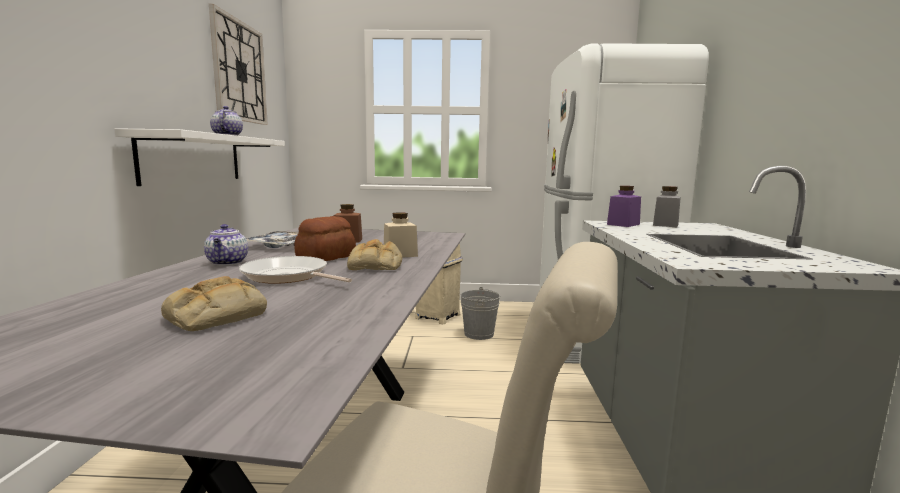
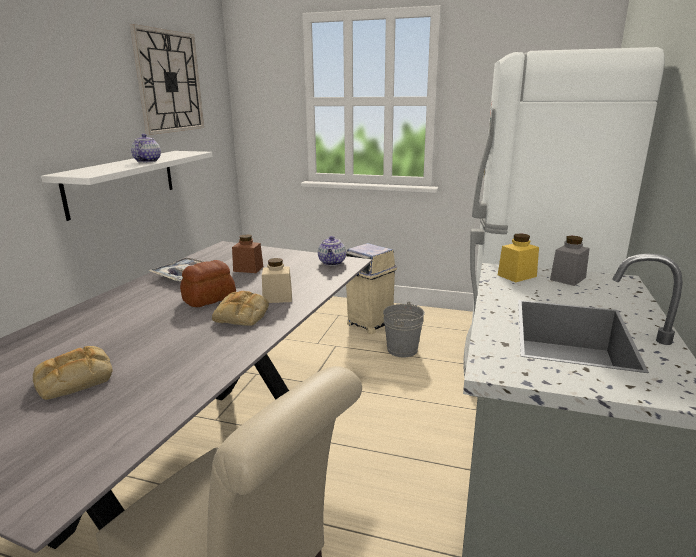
camera: 15 degrees right, 10 degrees up
teapot [204,224,248,265] -> teapot moved to [318,236,346,266]
frying pan [239,256,352,284] -> none
purple jar [607,186,641,227] -> yellow jar [498,234,539,282]

